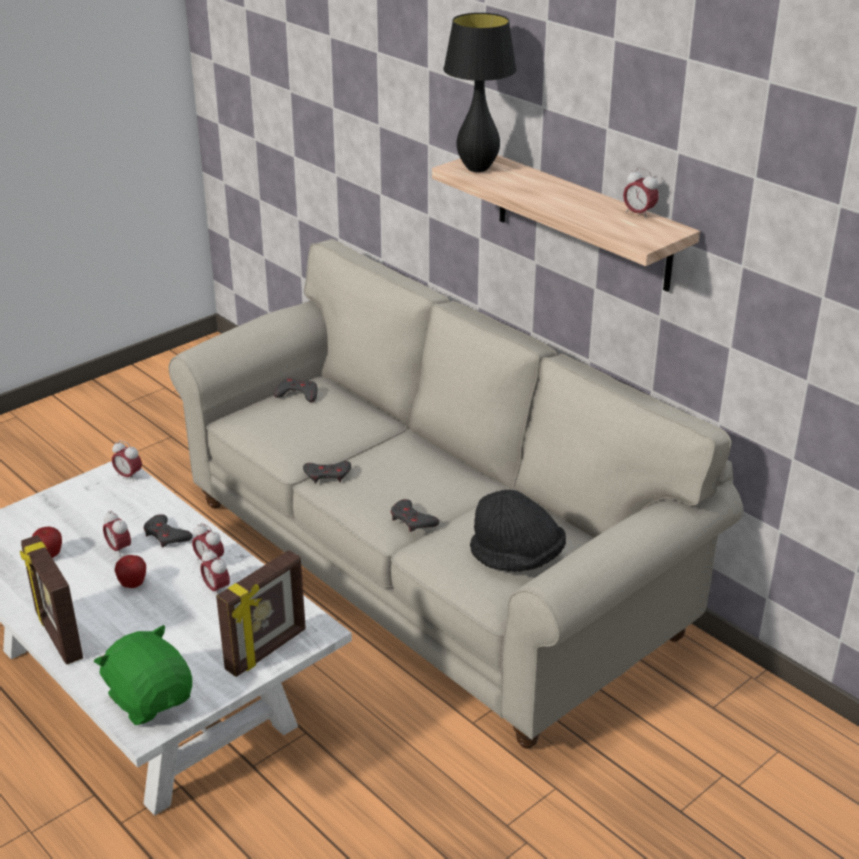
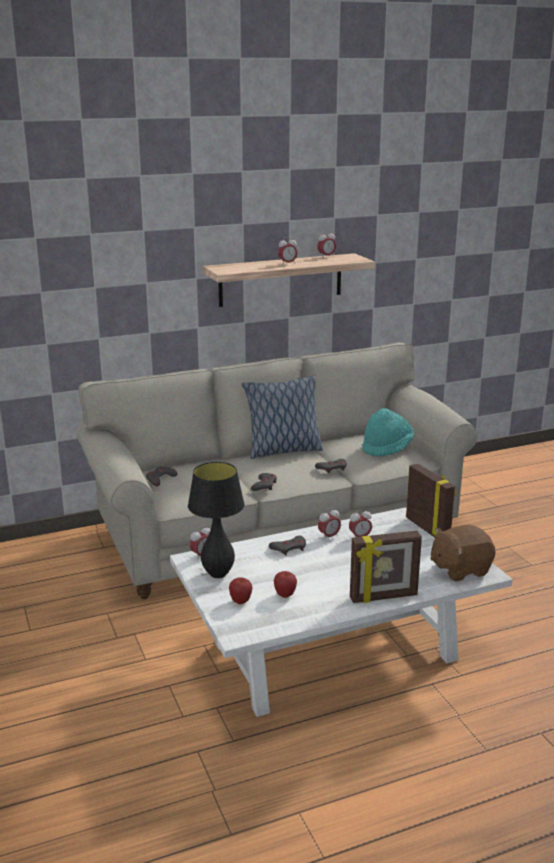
camera: 70 degrees left, 10 degrees down
green plush toy [94,625,192,725] -> brown plush toy [430,525,496,582]
alarm clock [103,511,131,557] -> alarm clock moved to [278,237,298,265]
apple [115,555,146,588] -> apple moved to [229,577,252,604]
black table lamp [443,13,516,172] -> black table lamp moved to [188,462,245,578]
black hat [470,489,566,572] -> turquoise hat [362,408,414,456]
none -> pillow [242,375,323,459]

